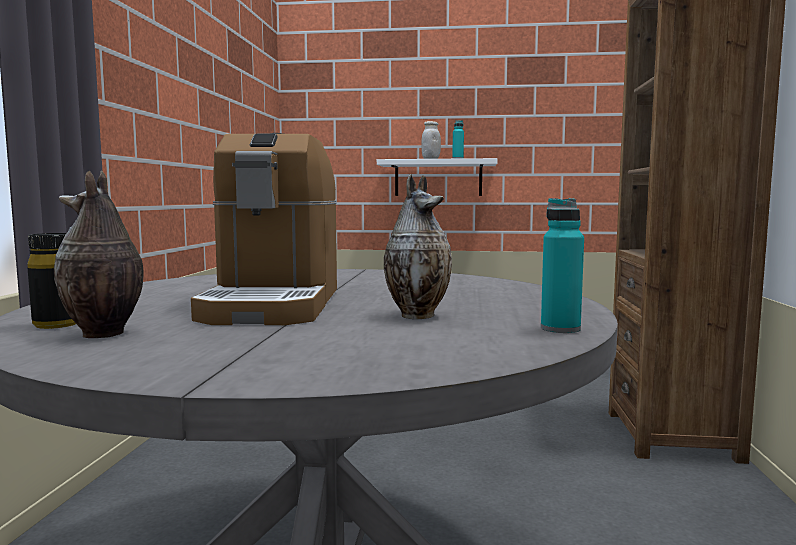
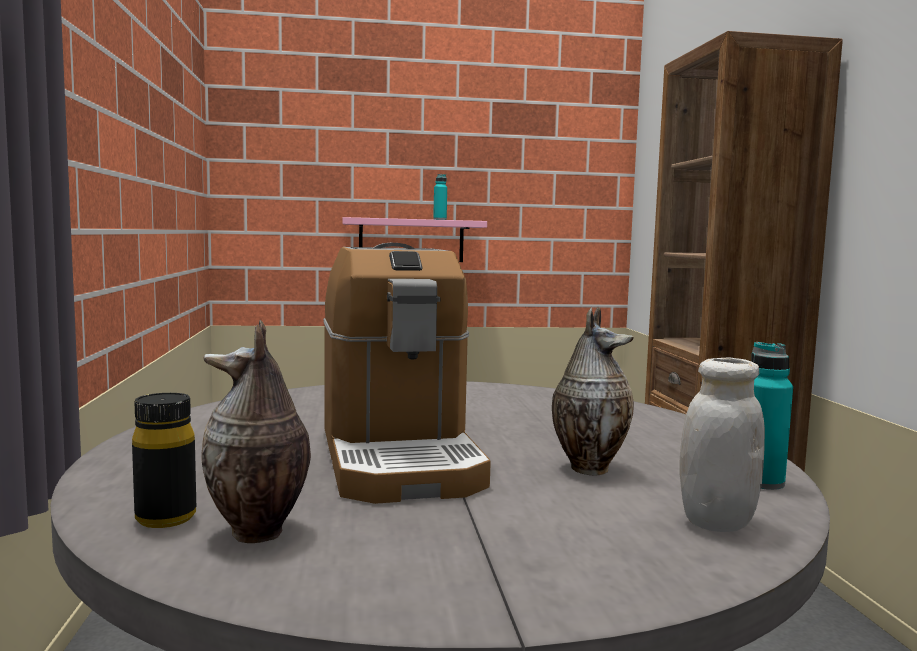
camera: 15 degrees left, 0 degrees up
white shelf [377,158,497,196] -> pink shelf [342,217,487,262]
white jar [421,121,441,159] -> white jar moved to [680,357,765,532]

